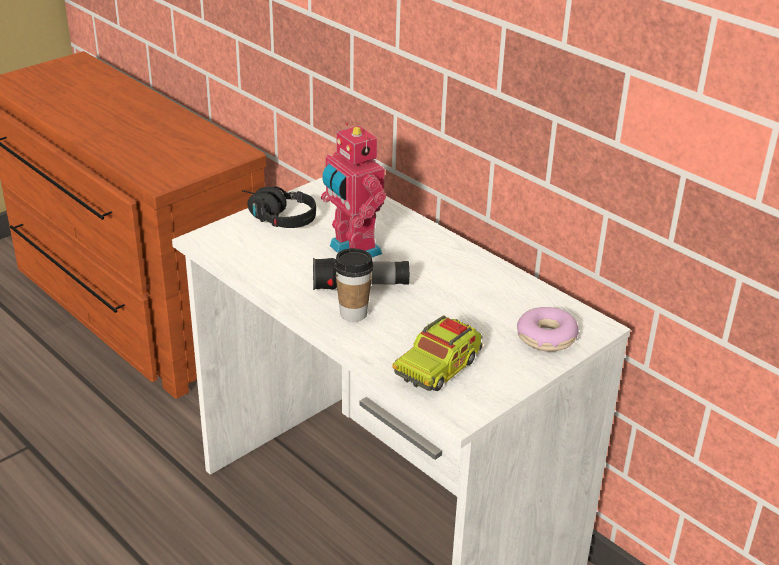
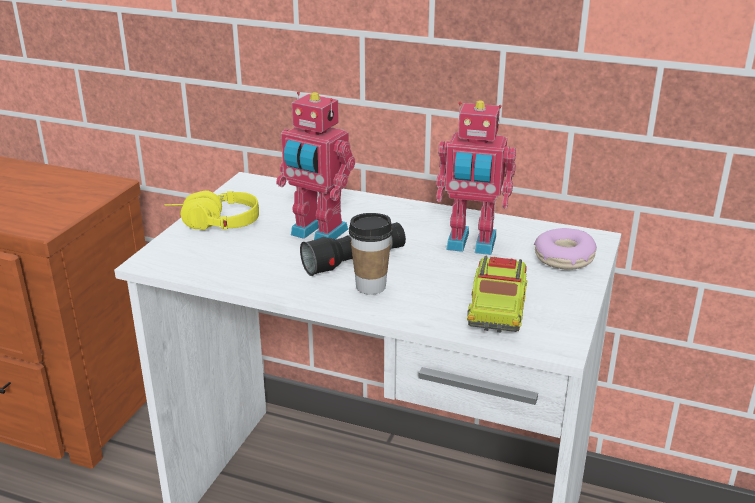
camera: 25 degrees left, 5 degrees down
black headphones [242,186,316,228] -> yellow headphones [165,190,259,230]
none -> toy robot [436,101,516,255]

